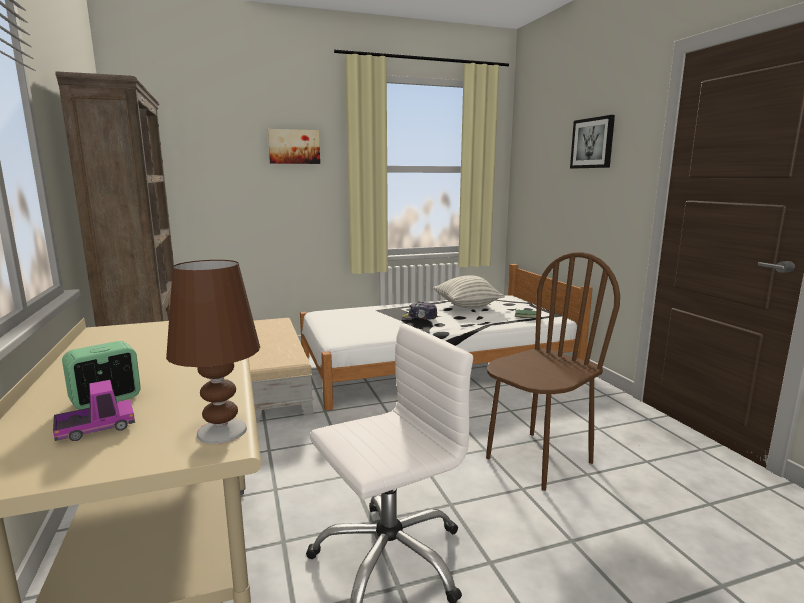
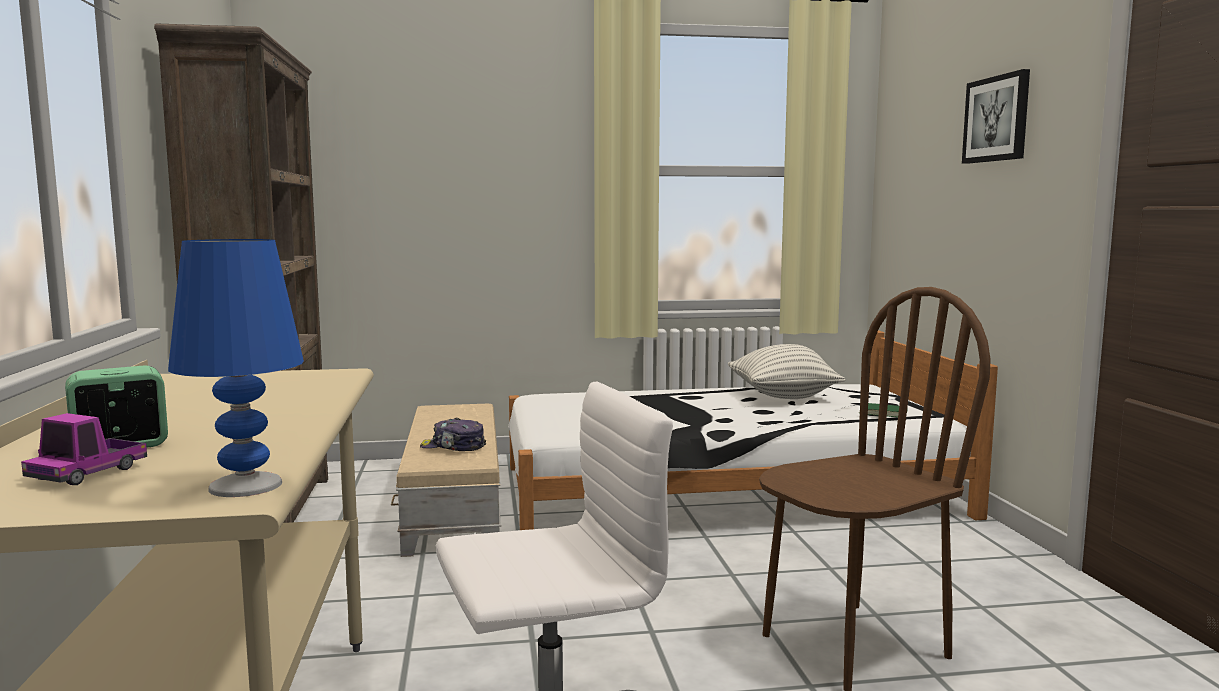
camera: 10 degrees right, 5 degrees down
toy truck [53,380,135,441] -> toy truck turned 135 degrees clockwise [21,413,147,485]
brown table lamp [166,260,260,444] -> blue table lamp [168,239,304,497]
picture [268,129,320,164] -> none
cap [402,301,438,320] -> cap moved to [420,417,486,451]

